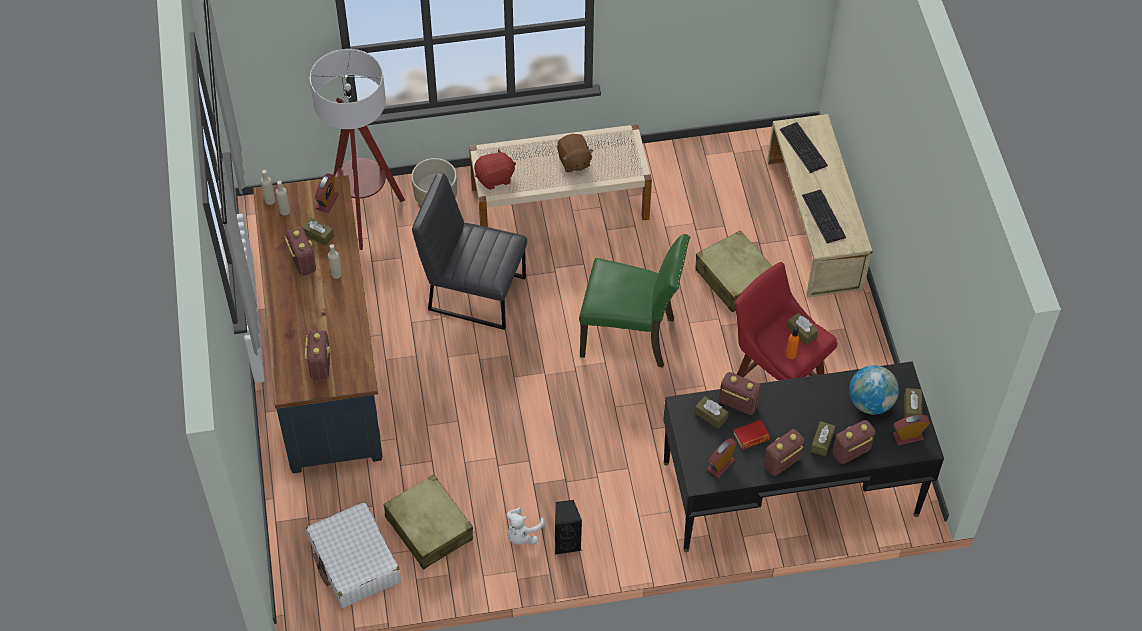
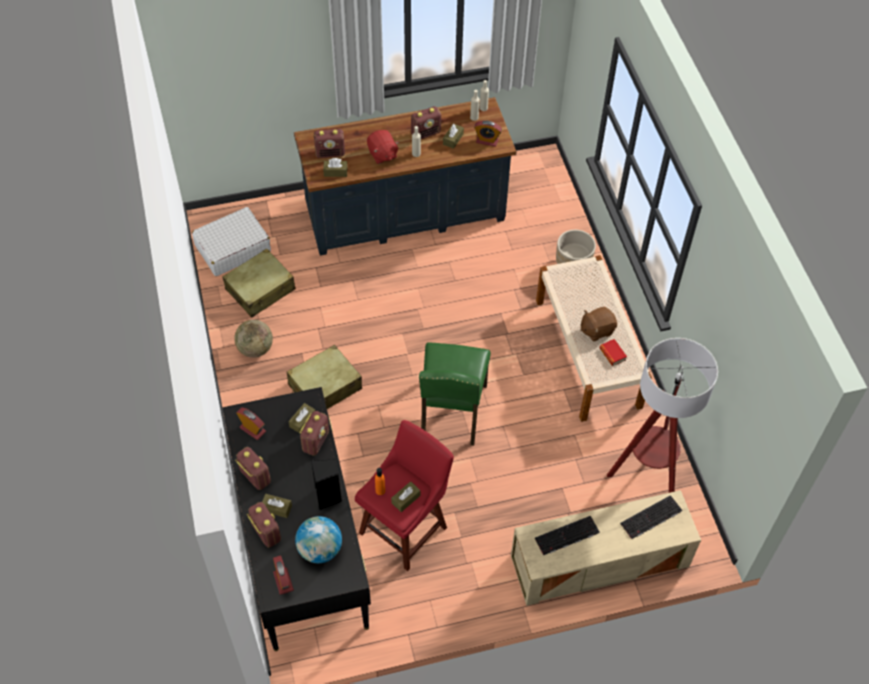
camera: 85 degrees right, 0 degrees up
floor lamp [310,49,405,250] -> floor lamp moved to [607,338,718,493]
grey chair [412,172,527,330] -> none
red plush toy [474,149,516,190] -> red plush toy moved to [367,130,399,164]
white plush toy [506,507,546,545] -> globe [234,320,273,358]
black speaker [555,500,582,555] -> black speaker moved to [311,459,342,510]
beige suitcase [695,230,772,313] -> beige suitcase moved to [287,345,362,409]
book [733,420,770,450] -> book moved to [599,339,627,366]
brown tissue box [904,388,923,417] -> brown tissue box moved to [323,158,348,177]

